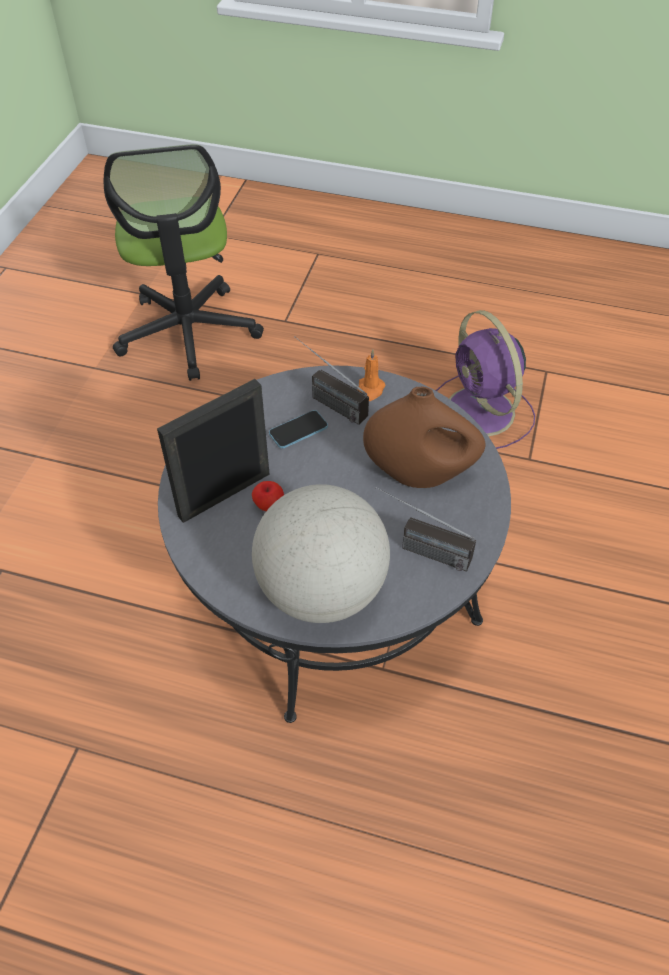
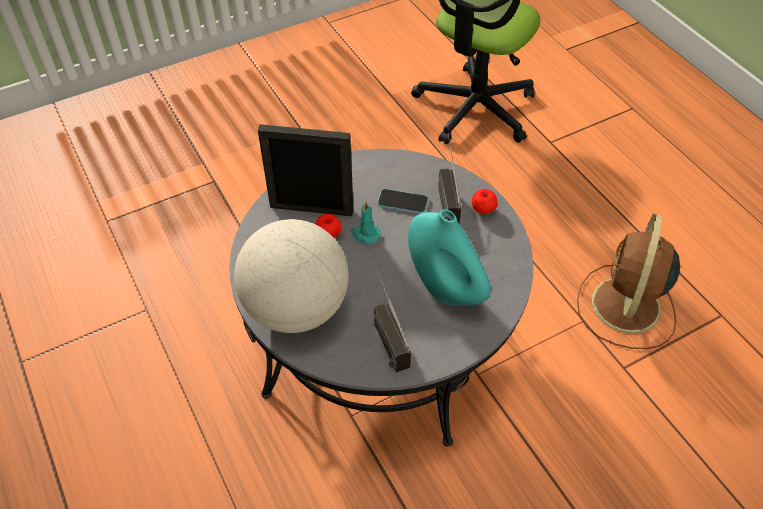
camera: 45 degrees right, 0 degrees up
orange candle [358,349,385,401] -> apple [472,189,498,214]
brown vase [363,387,485,488] -> turquoise vase [408,209,491,306]
purple fan [436,310,535,449] -> brown fan [577,214,680,349]
none -> turquoise candle [351,201,381,244]

